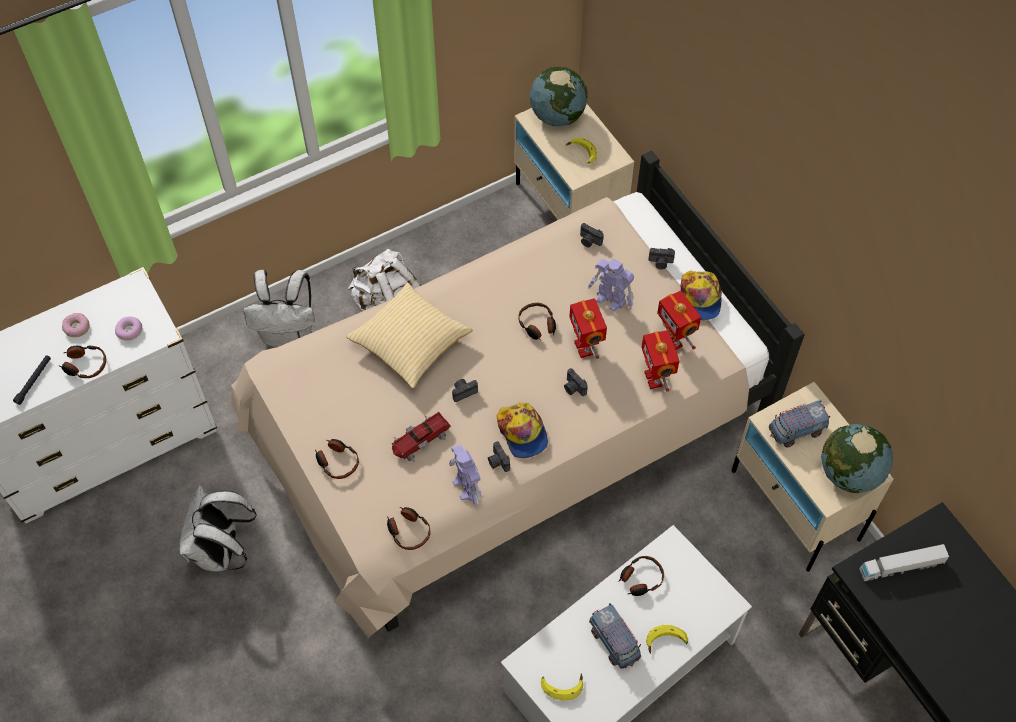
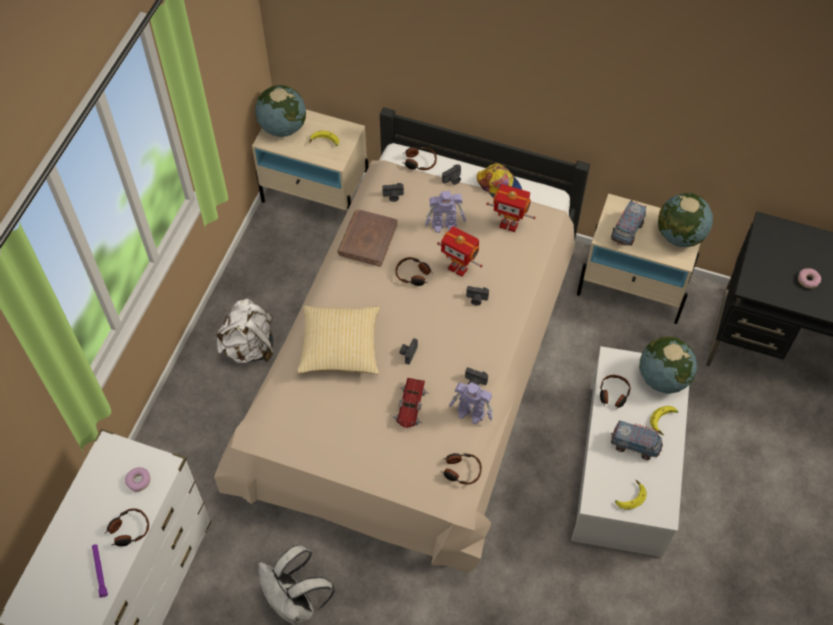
camera: 40 degrees left, 0 degrees up
black flashlight [13,356,51,405] -> purple flashlight [92,544,108,598]
donut [62,313,89,337] -> donut moved to [798,268,821,289]
white backpack [243,270,315,347] -> none
headphones [315,439,359,479] -> headphones moved to [402,147,437,170]
cap [497,402,548,458] -> none
toy robot [641,330,679,392] -> none
toy truck [860,544,949,581] -> none
none -> brown book [337,209,398,267]
none -> globe [639,336,697,394]

